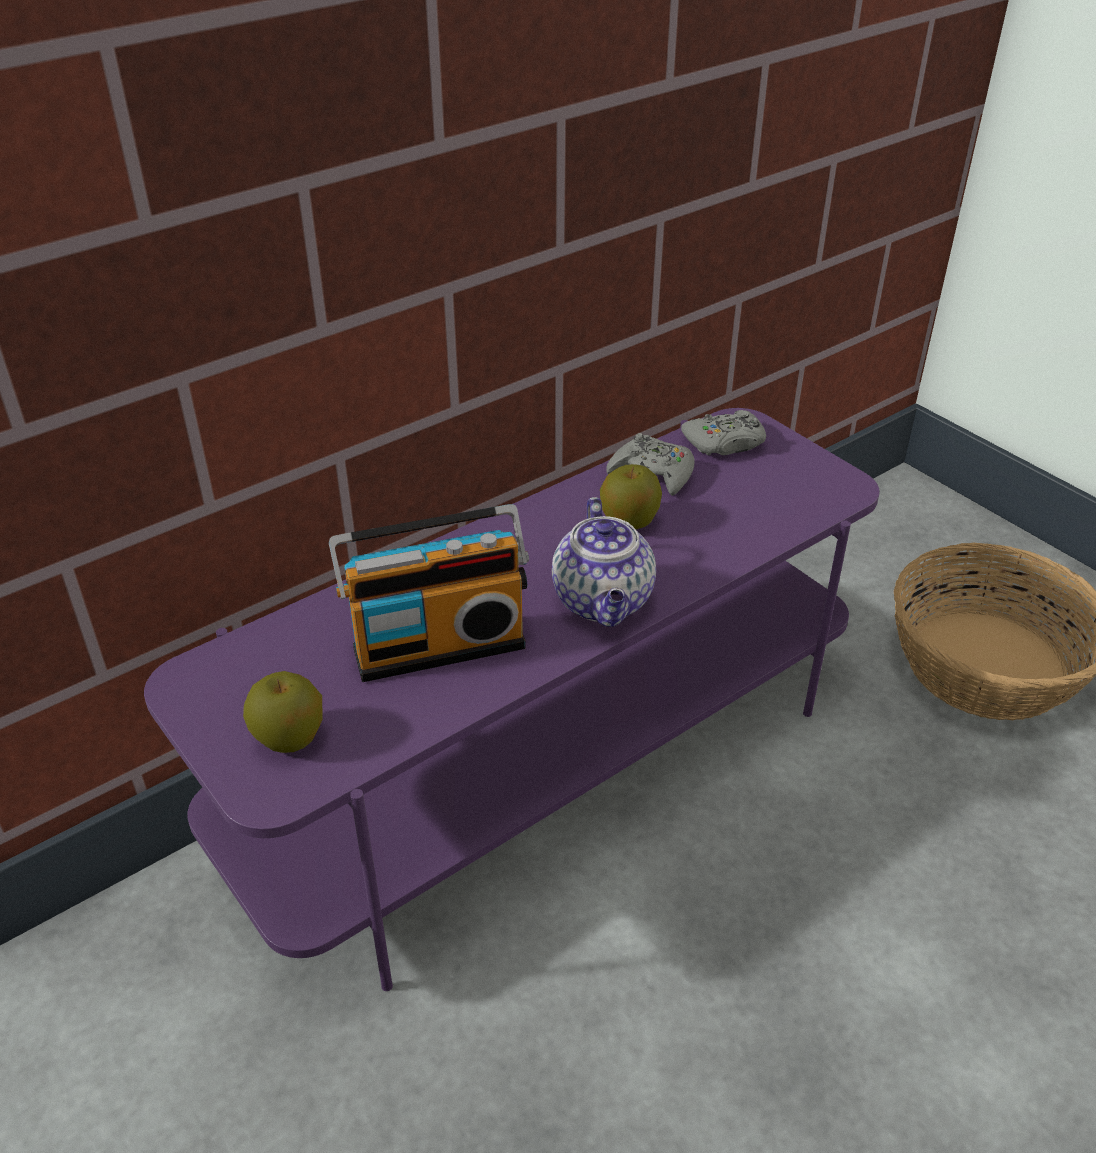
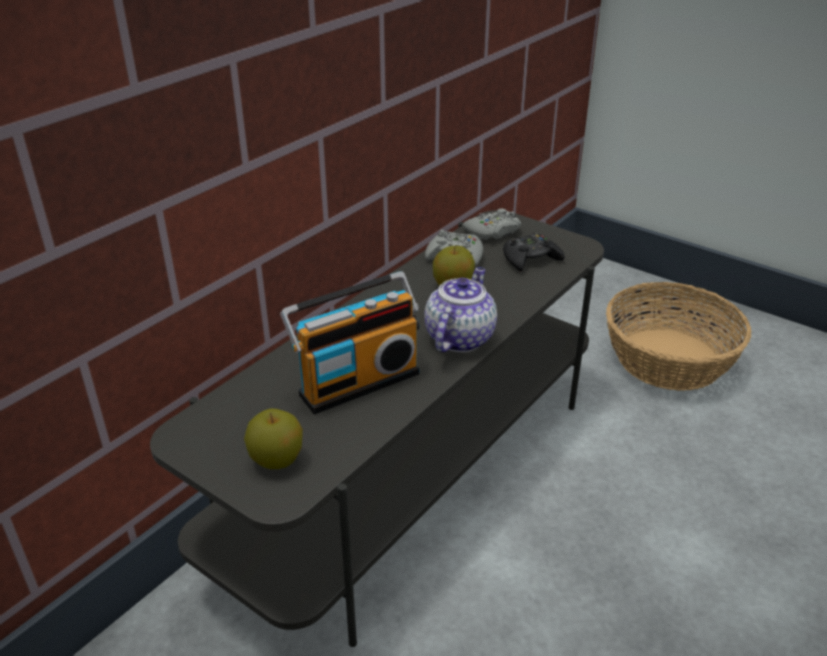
camera: 15 degrees left, 5 degrees down
purple tv stand [144,408,880,991] -> grey tv stand [150,210,604,647]
teapot [552,497,656,627] -> teapot turned 135 degrees counterclockwise [424,267,497,352]
none -> black game controller [503,233,565,271]

